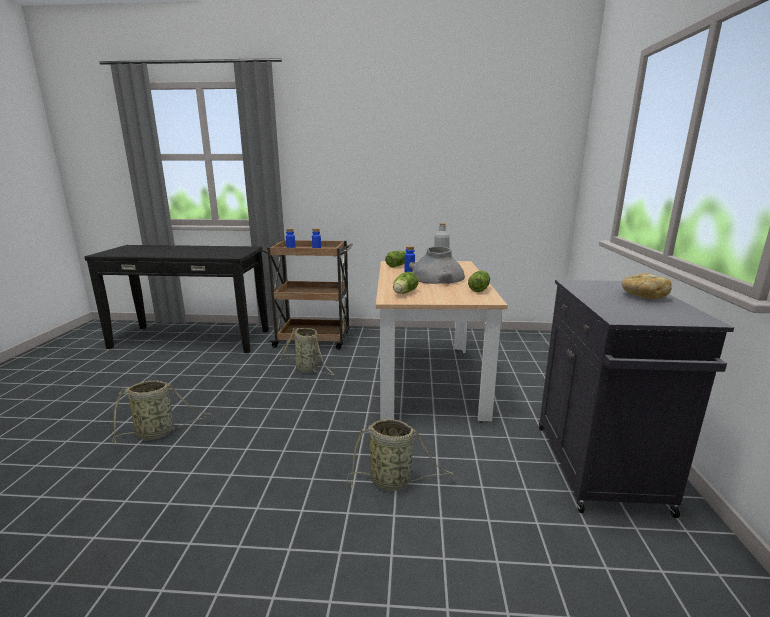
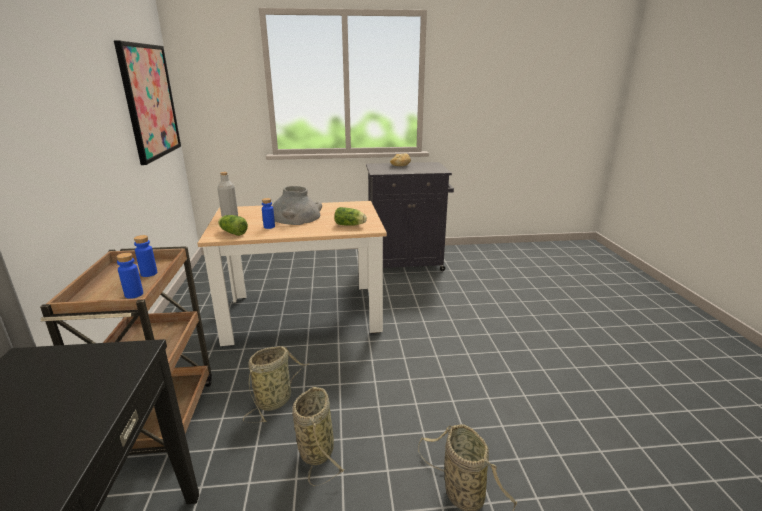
camera: 100 degrees left, 5 degrees up
basket [347,419,454,491] -> basket moved to [292,387,345,487]
lettuce [468,270,490,292] -> none
none -> picture [114,41,181,165]

